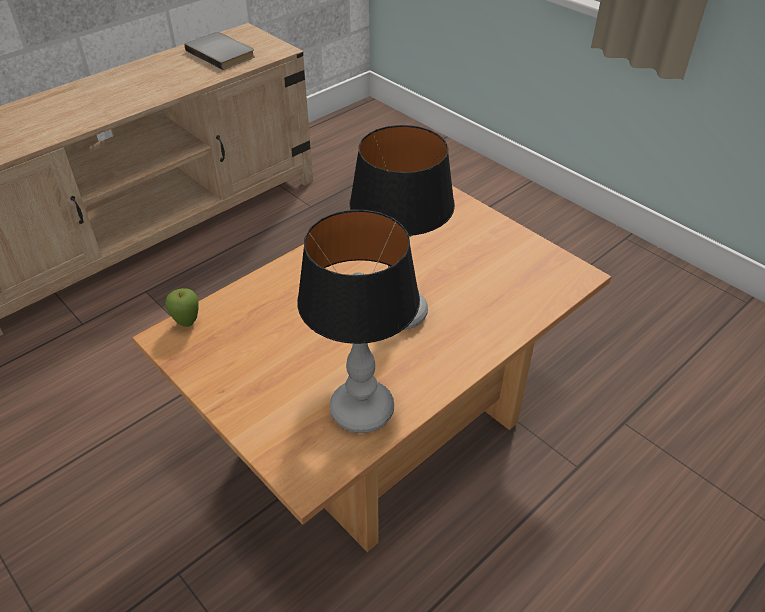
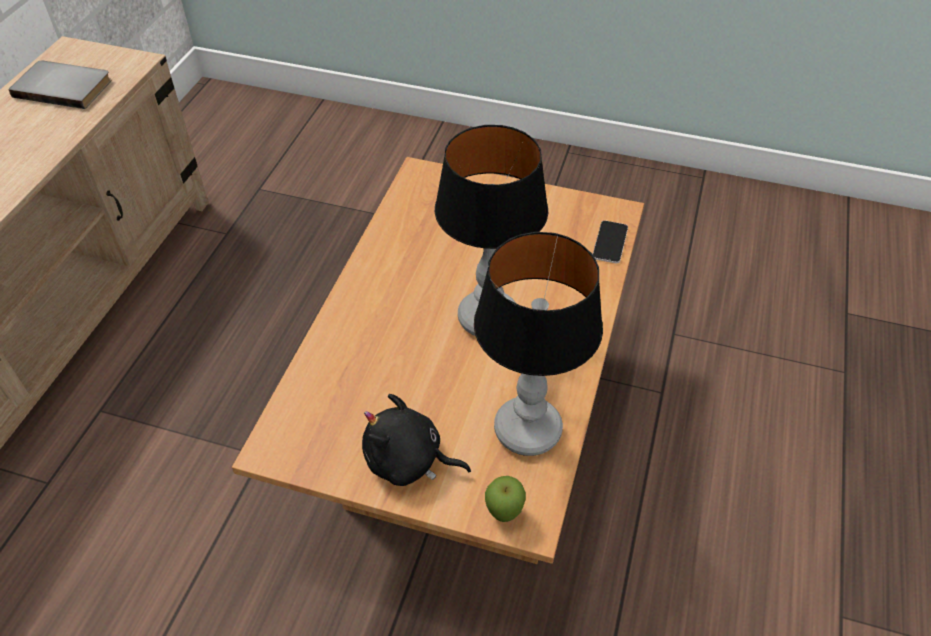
camera: 30 degrees left, 5 degrees up
apple [165,288,199,327] -> apple moved to [485,476,526,522]
none -> black plush toy [362,394,471,486]
none -> phone [593,220,628,263]

